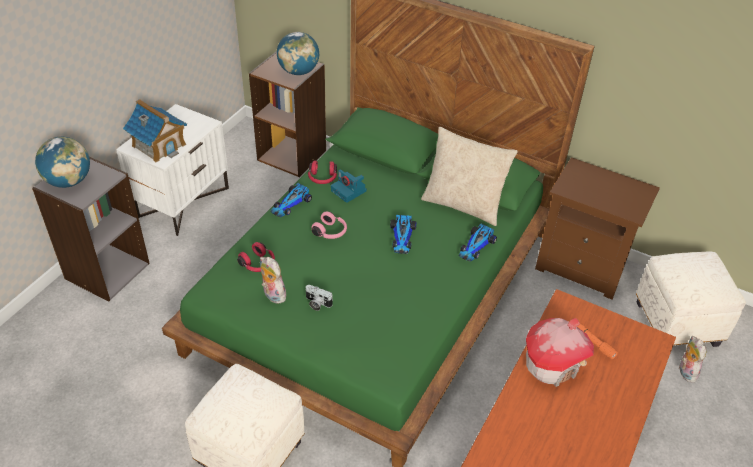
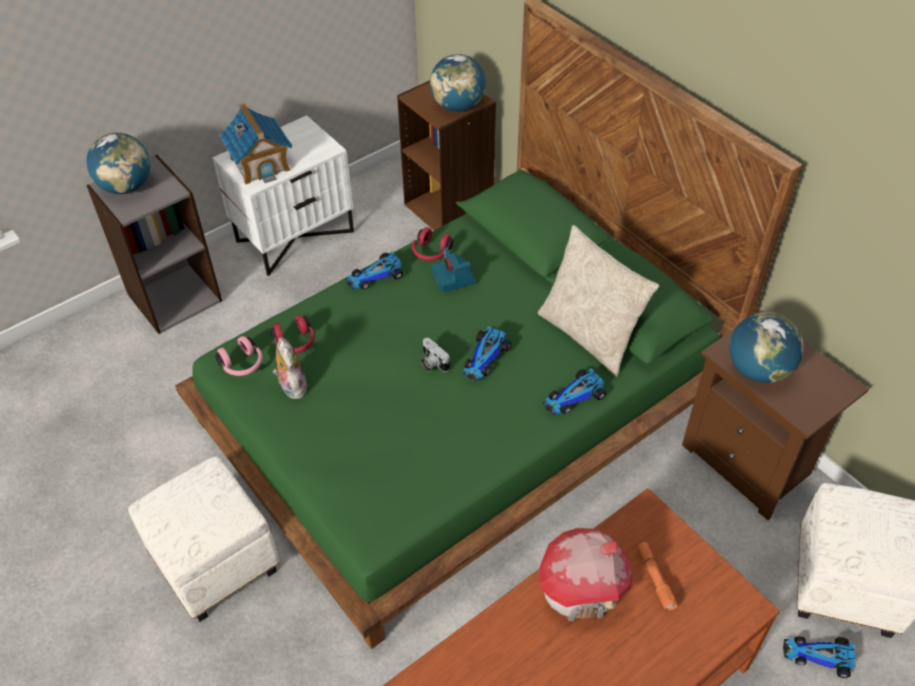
camera: 25 degrees right, 5 degrees up
camera [305,285,333,311] -> camera moved to [421,338,450,372]
pink headphones [311,212,347,239] -> pink headphones moved to [215,336,263,376]
plush toy [679,336,707,383] -> toy car [783,636,855,678]
none -> globe [729,312,804,383]

